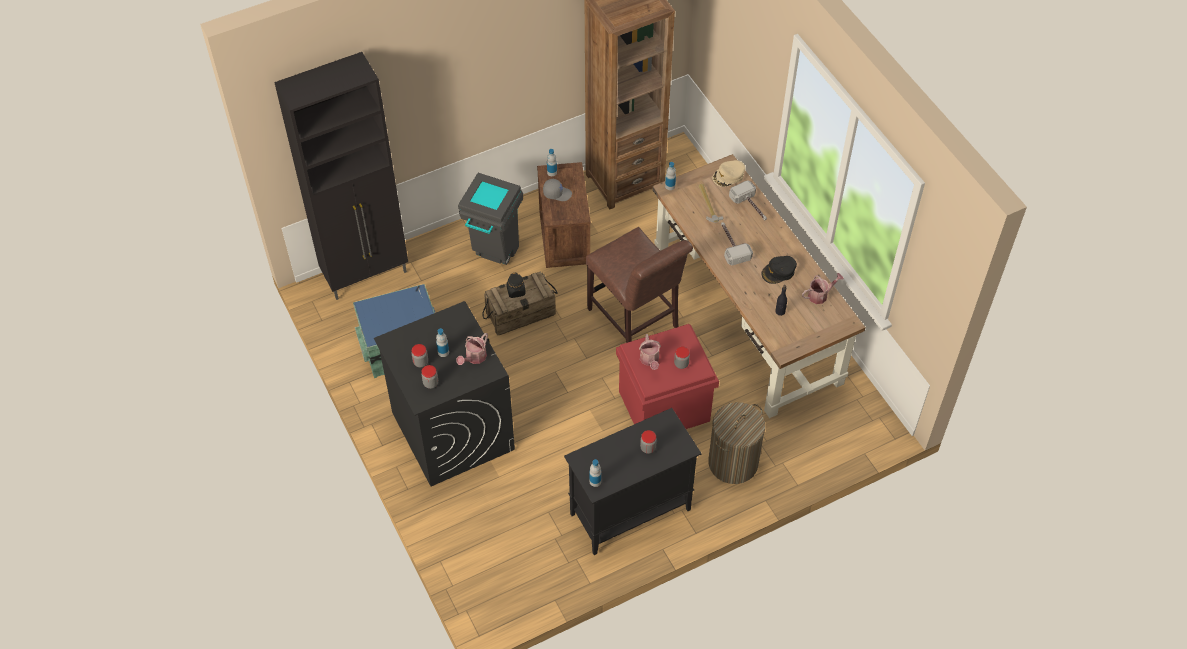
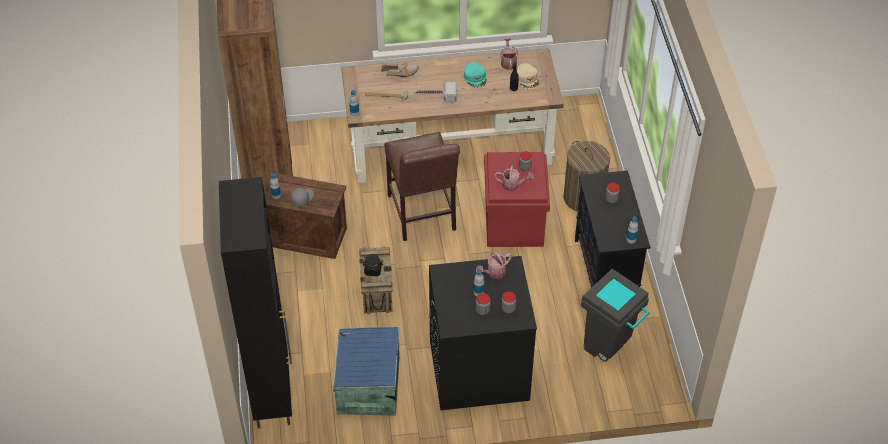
camera: 70 degrees left, 5 degrees down
watering can [456,333,488,365] -> watering can turned 90 degrees clockwise [476,252,512,279]
grey trash can [458,173,523,265] -> grey trash can moved to [581,269,650,362]
brown chair [586,227,693,343] -> brown chair turned 90 degrees clockwise [384,132,460,241]
beige cap [712,160,746,187] -> beige cap moved to [517,63,539,89]
hammer [729,180,767,221] -> shoe [381,62,419,77]
black cap [761,256,797,284] -> turquoise cap [464,62,487,88]

